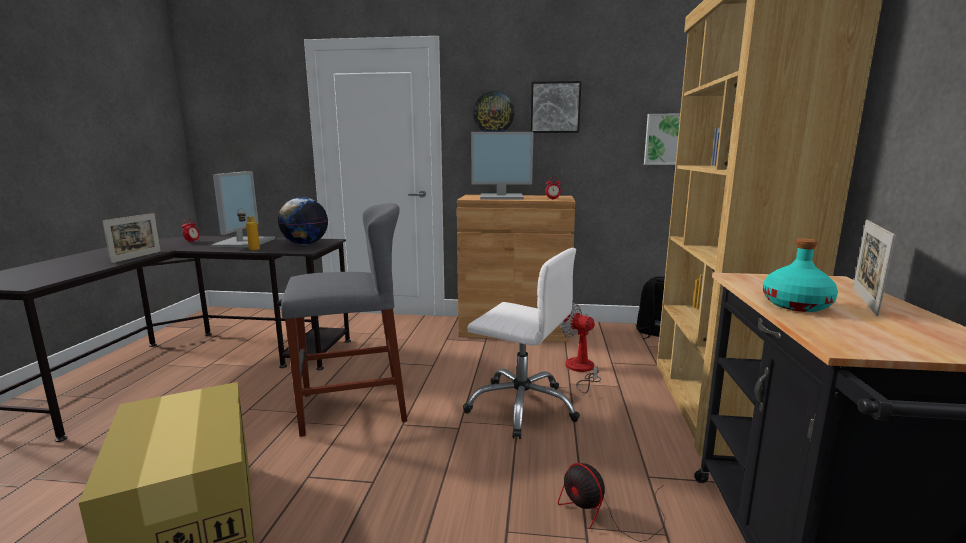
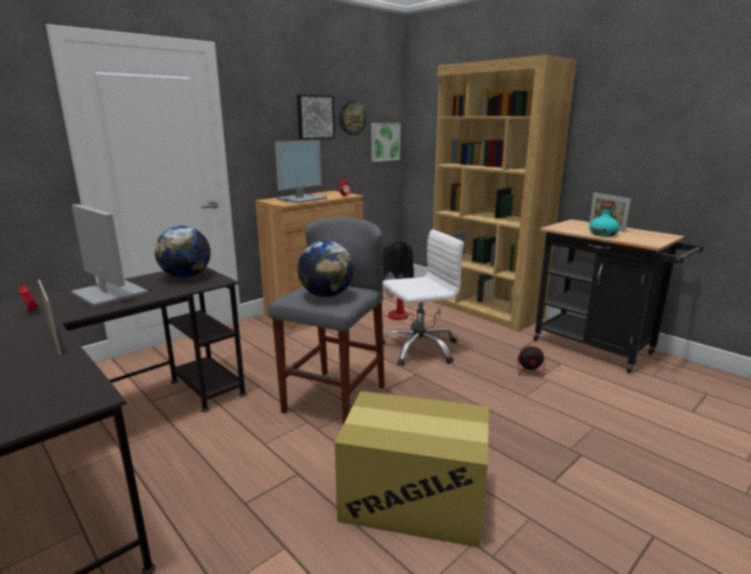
camera: 50 degrees left, 5 degrees up
bottle [237,209,260,251] -> none
wall clock [473,91,514,132] -> wall clock moved to [339,100,366,135]
none -> globe [297,241,354,297]

